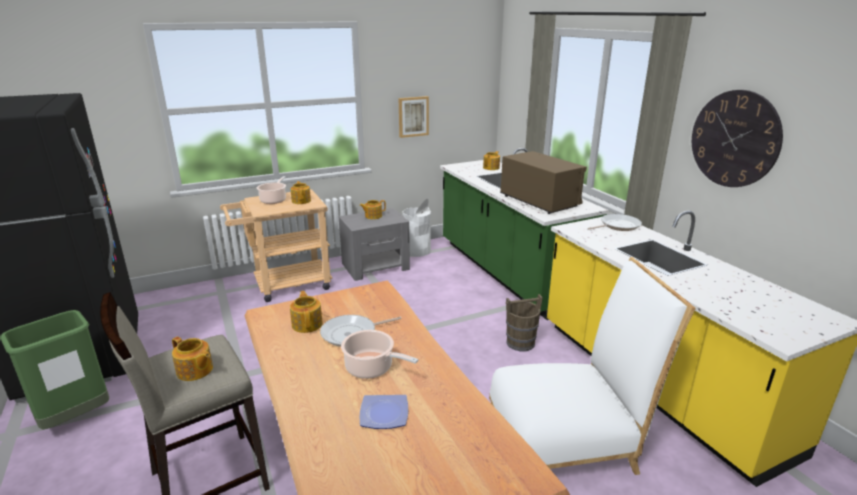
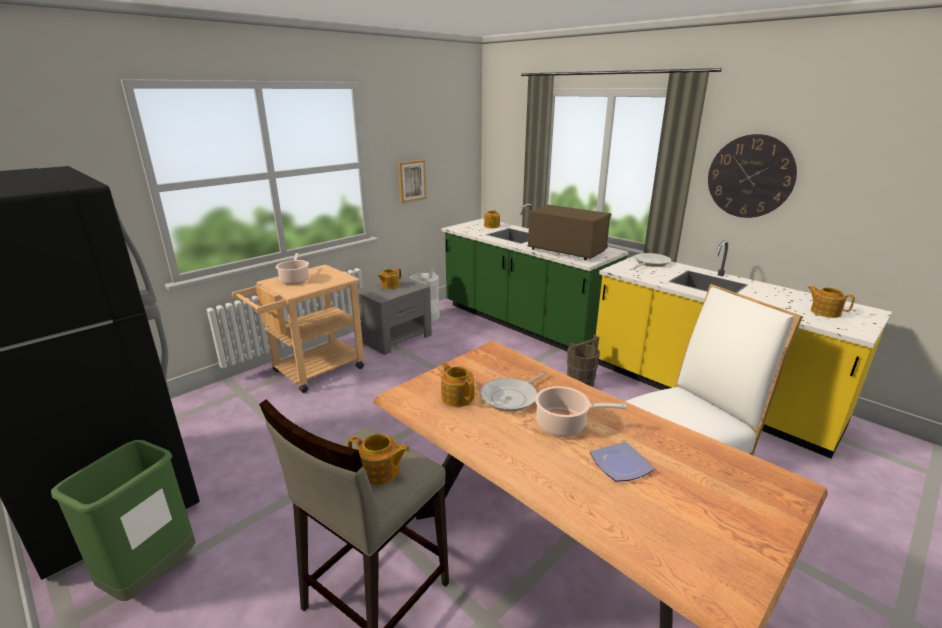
camera: 20 degrees left, 0 degrees up
teapot [291,181,311,204] -> teapot moved to [808,286,855,318]

